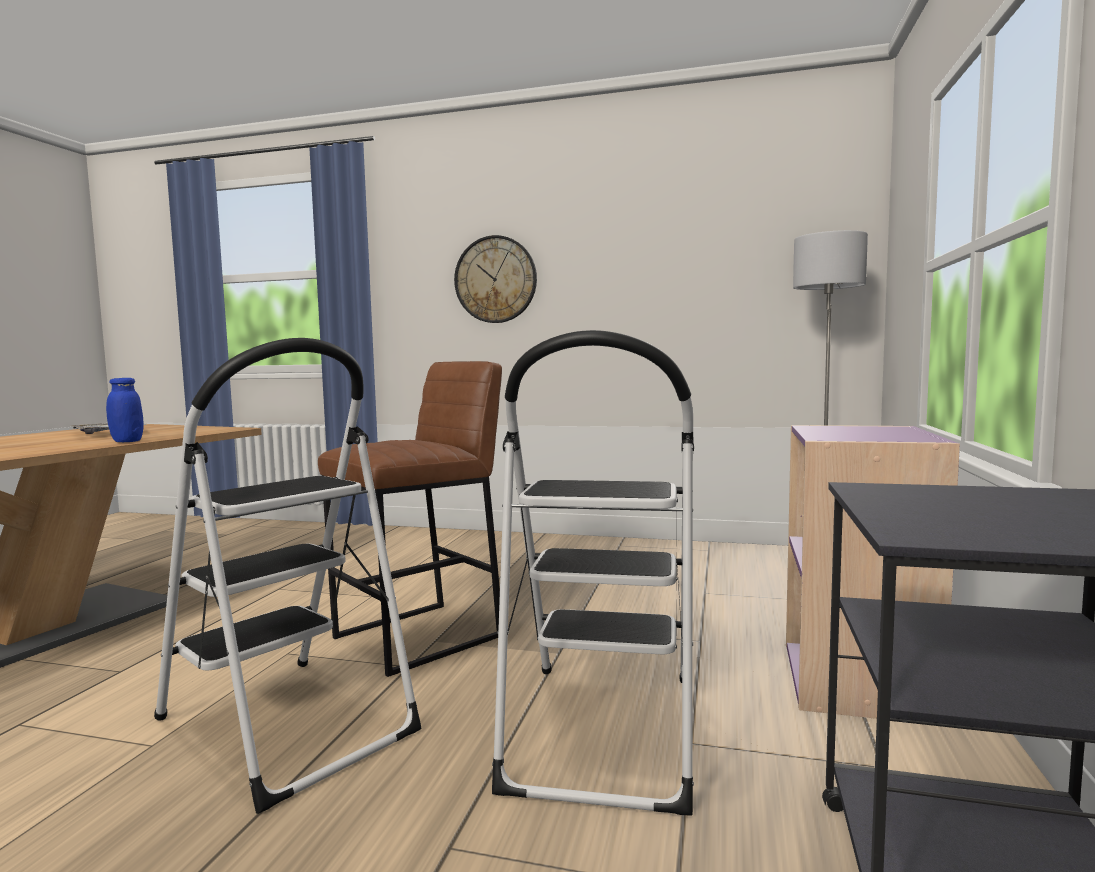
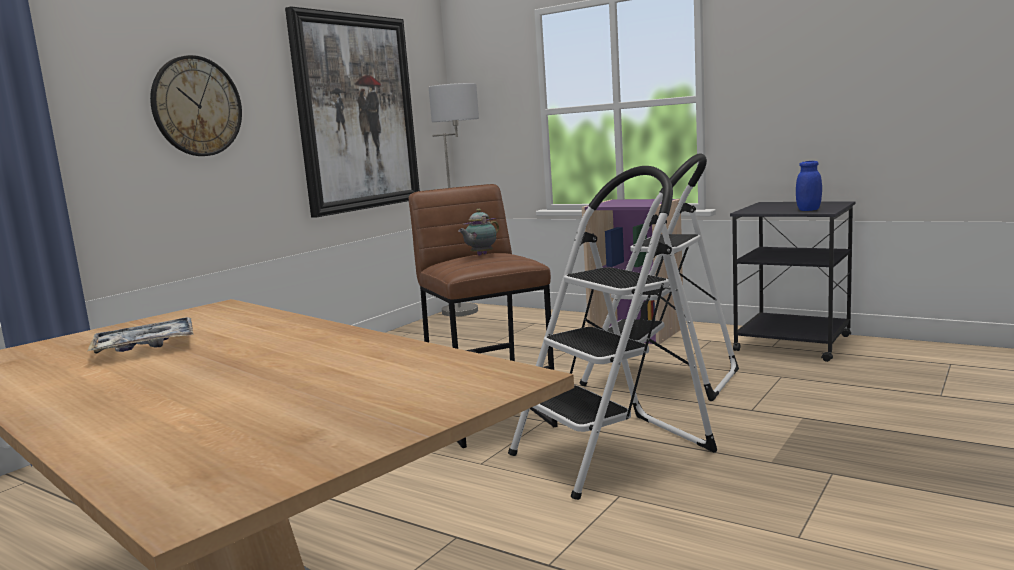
camera: 70 degrees left, 5 degrees up
blue jar [106,378,143,442] -> blue jar moved to [796,161,822,211]
none -> picture [285,6,420,217]
none -> teapot [458,209,499,256]

